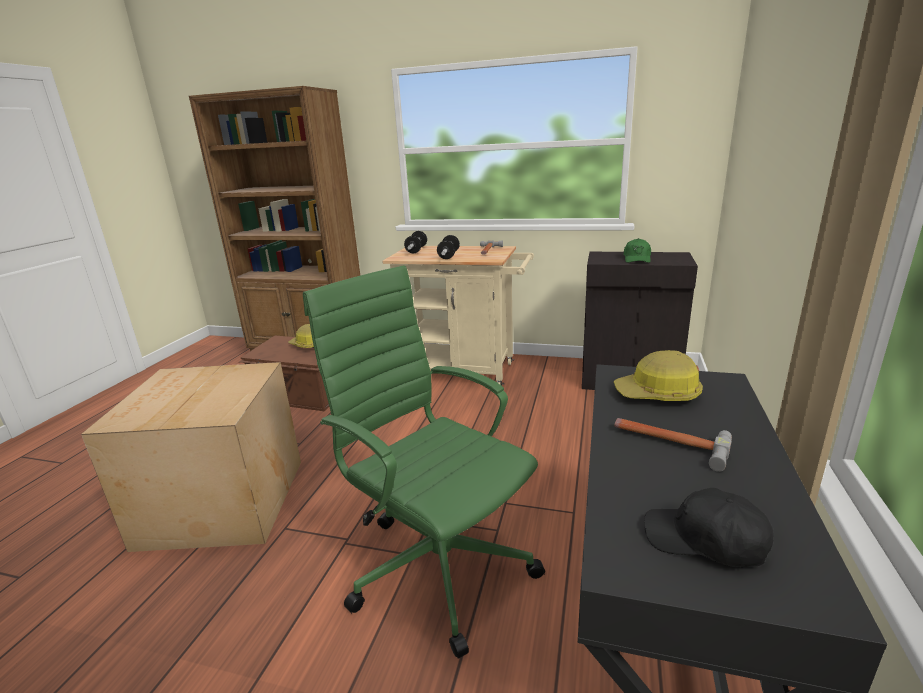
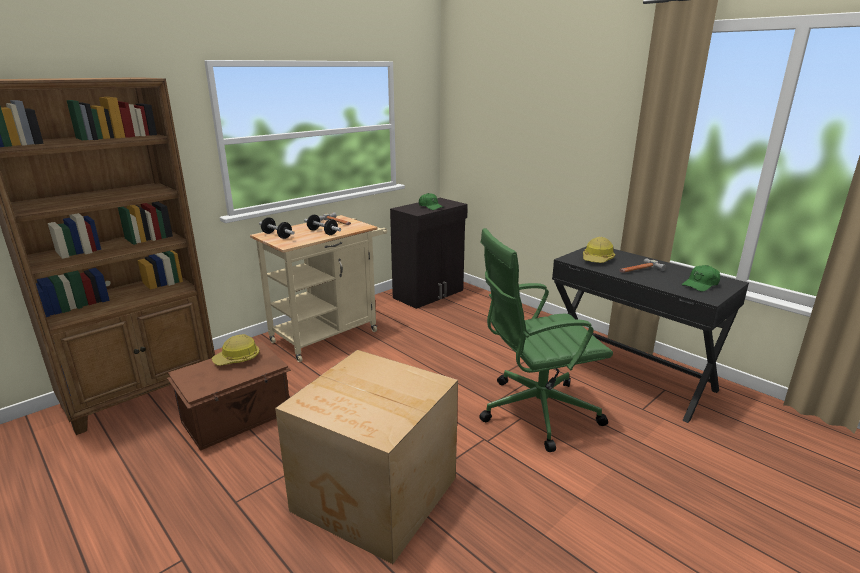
camera: 60 degrees left, 0 degrees up
black cap [644,488,774,568] -> green cap [682,265,720,292]

